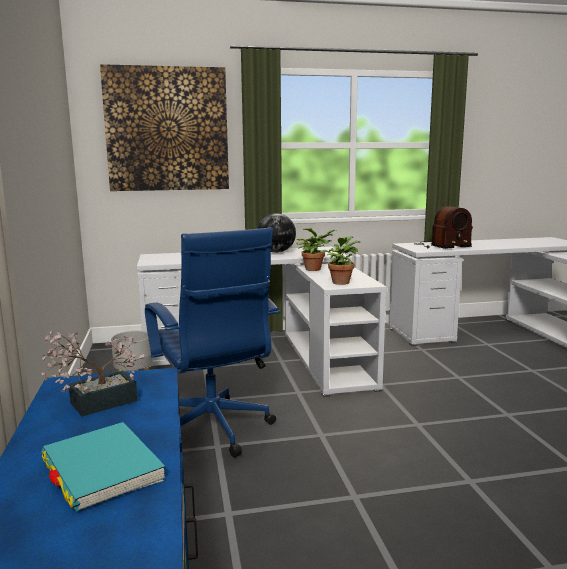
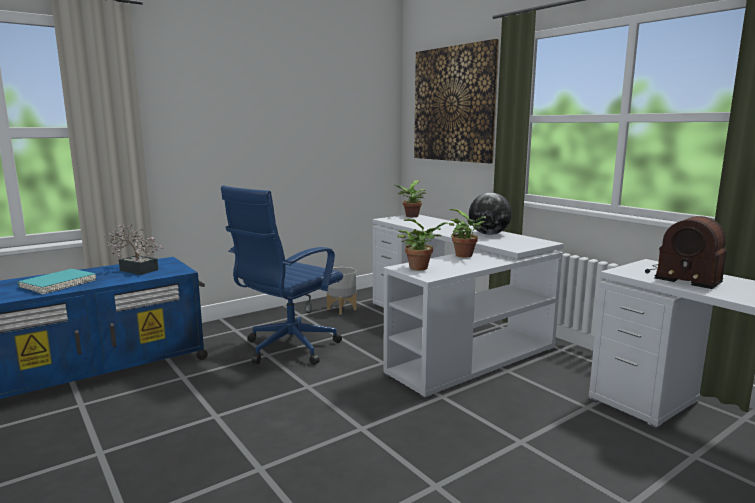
camera: 65 degrees right, 0 degrees up
none -> potted plant [394,181,426,217]

